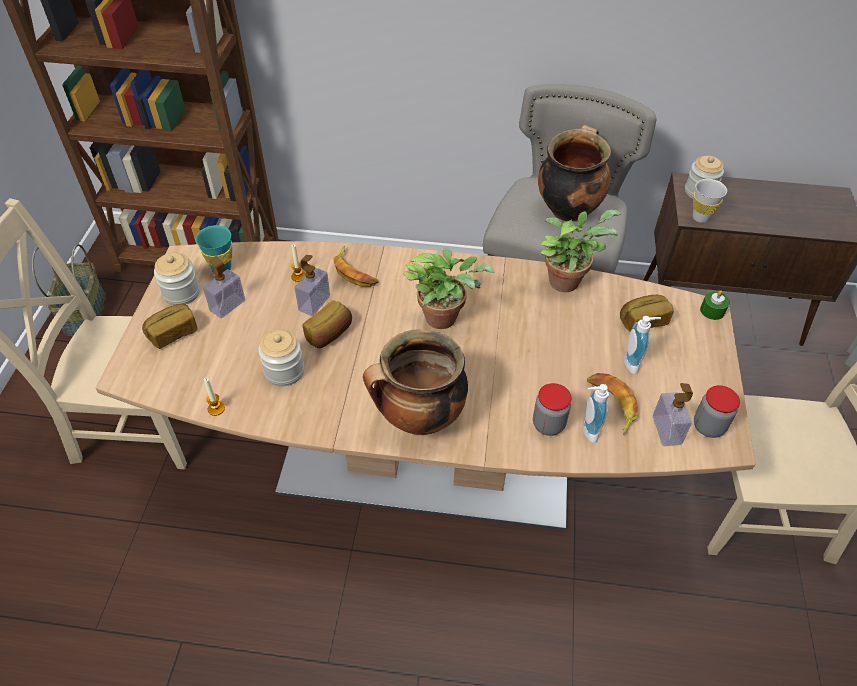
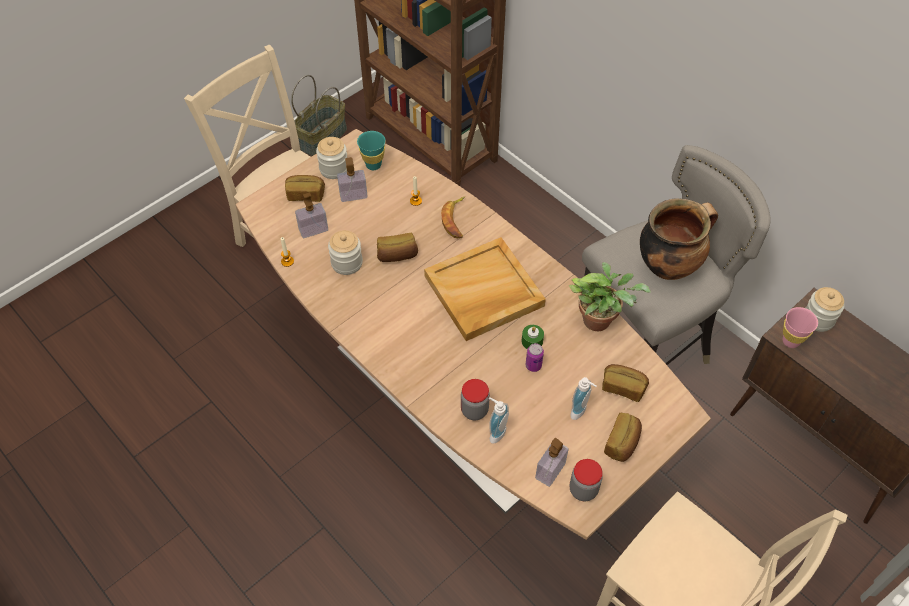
camera: 40 degrees right, 5 degrees up
soap dispenser [295,255,330,316] -> soap dispenser moved to [295,192,328,238]
cooking pot [363,330,468,435] -> none
potted plant [403,248,495,329] -> beige tray [424,237,546,341]
banana [587,373,638,435] -> none
white cup [693,179,727,223] -> pink cup [783,307,818,348]
green candle [700,291,730,320] -> green candle moved to [522,325,544,349]
none -> can [526,343,544,372]
none -> bread [604,413,642,462]

